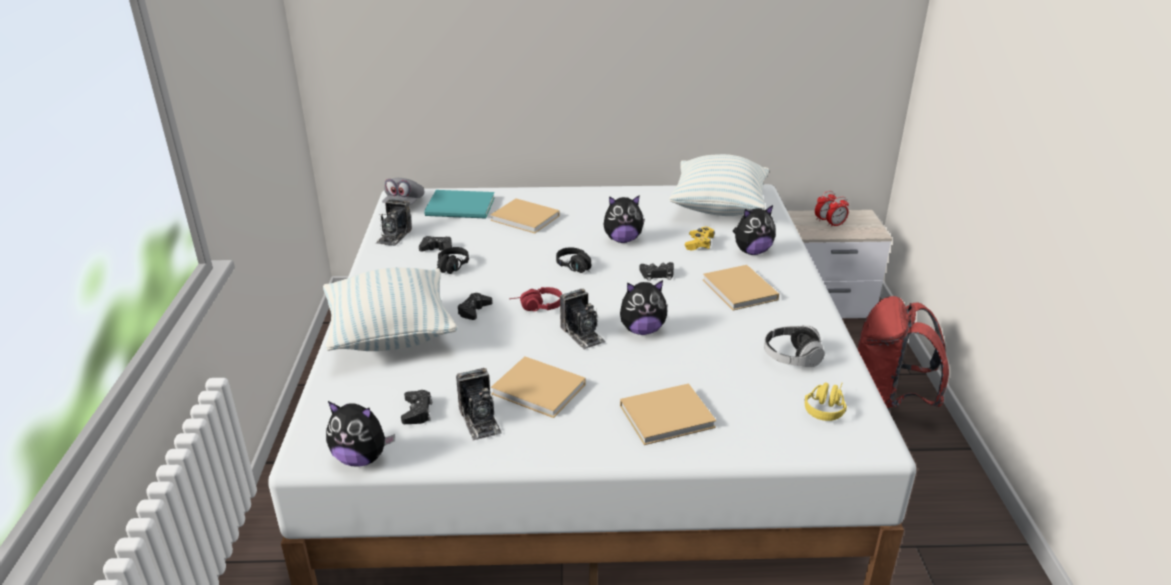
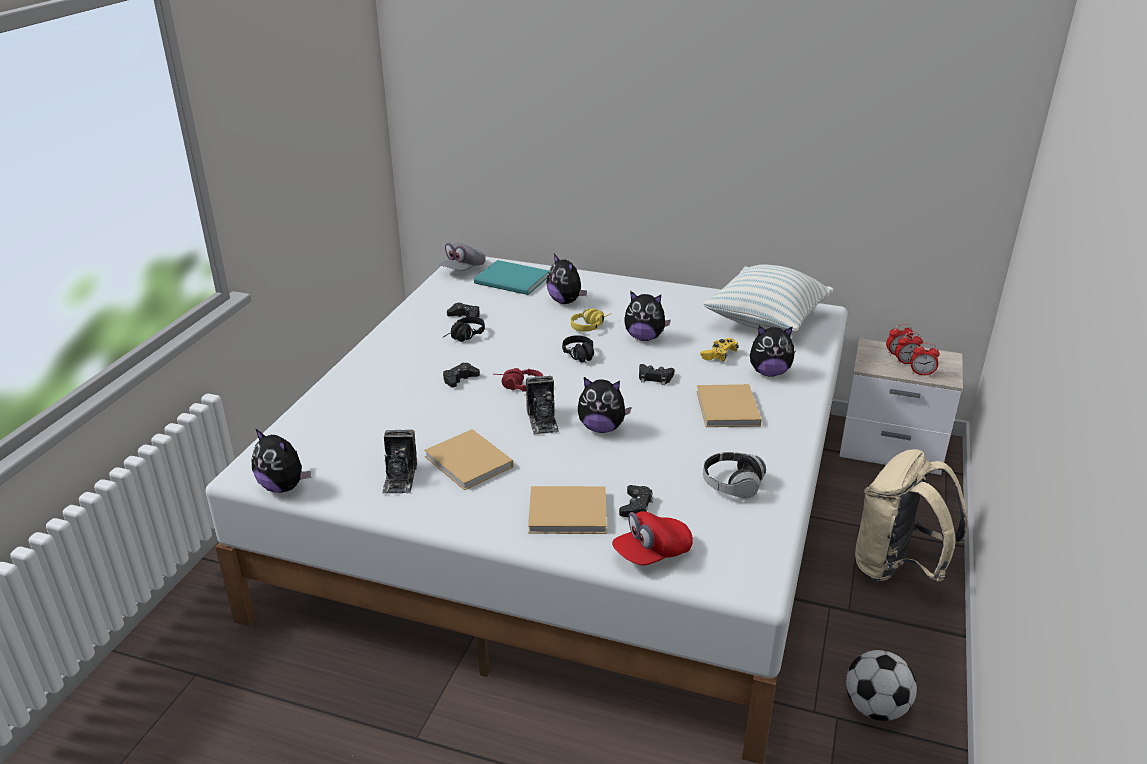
camera: 20 degrees right, 0 degrees up
pillow [323,268,457,351] -> none
camera [375,199,412,246] -> none
black game controller [401,390,432,424] -> black game controller moved to [619,485,653,518]
beige book [490,199,560,233] -> plush toy [546,254,587,304]
yellow headphones [805,382,847,421] -> yellow headphones moved to [571,308,612,332]
red backpack [858,296,949,412] -> beige backpack [855,449,968,582]
none -> red cap [612,511,693,565]
none -> football [846,650,917,721]
none -> alarm clock [910,343,940,376]

